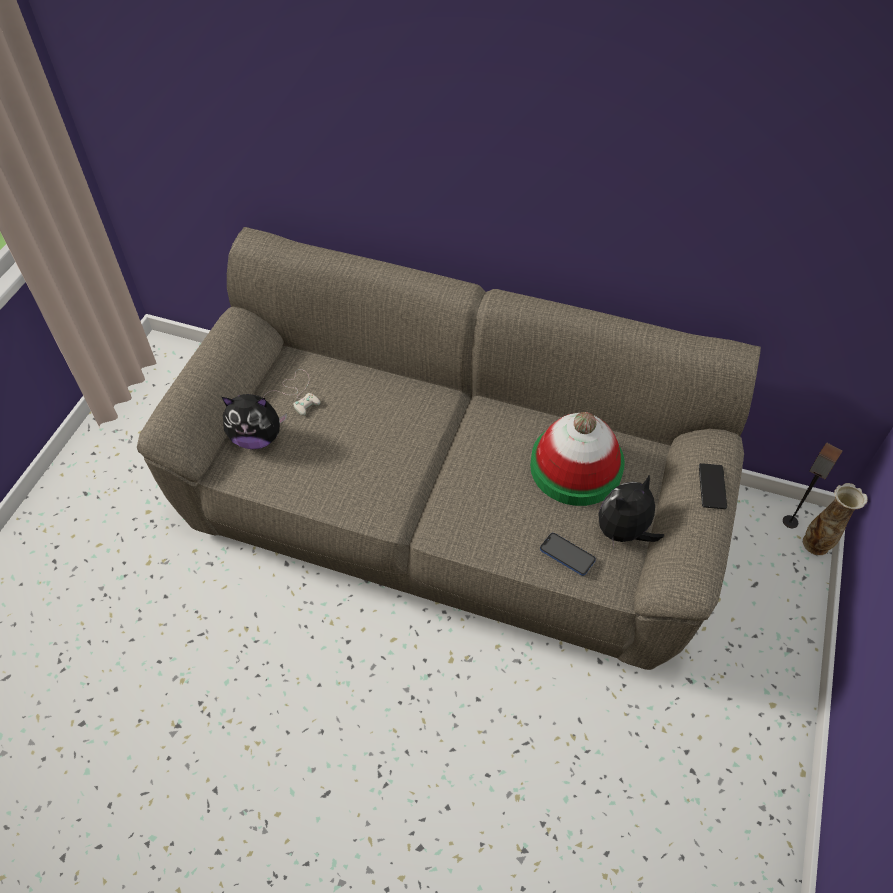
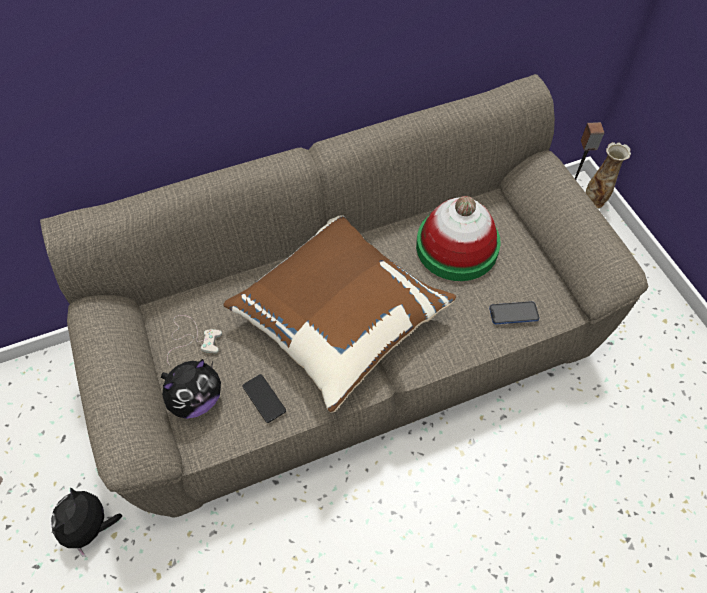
camera: 40 degrees left, 5 degrees up
plush toy [598,474,664,550] -> plush toy moved to [51,487,122,557]
phone [699,463,727,509] -> phone moved to [243,374,286,423]
none -> brown pillow [224,215,456,413]

